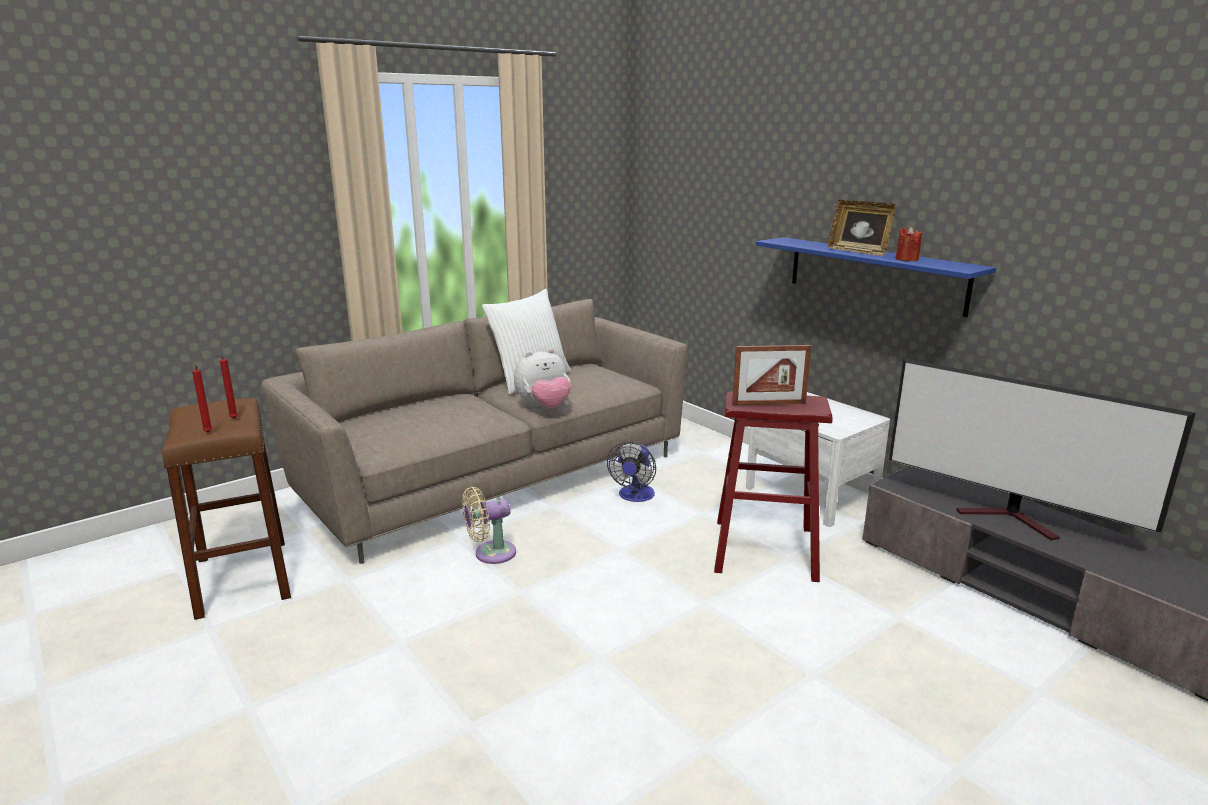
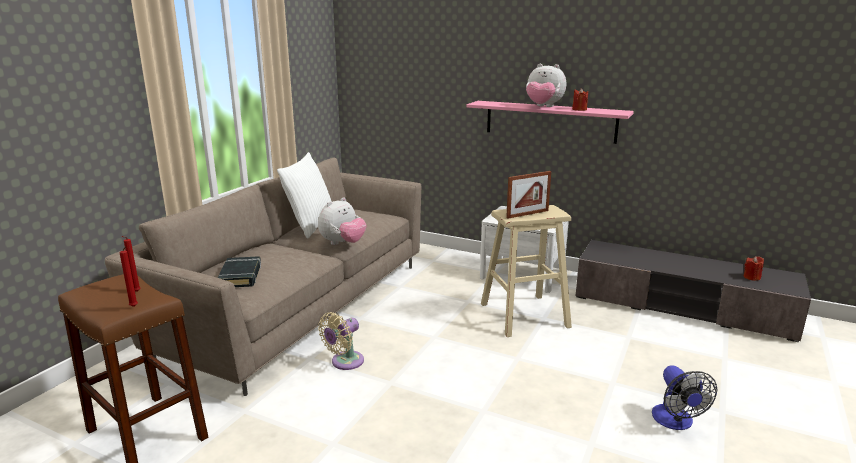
camera: 25 degrees left, 0 degrees up
fan [607,442,656,502] -> fan moved to [652,365,717,430]
red stool [714,391,832,582] -> beige stool [481,205,572,337]
blue shelf [756,237,996,317] -> pink shelf [466,101,634,144]
picture frame [828,200,896,256] -> plush toy [526,64,566,107]
television [889,359,1196,540] -> none
none -> black book [218,256,261,287]
none -> red candle [743,256,764,281]

